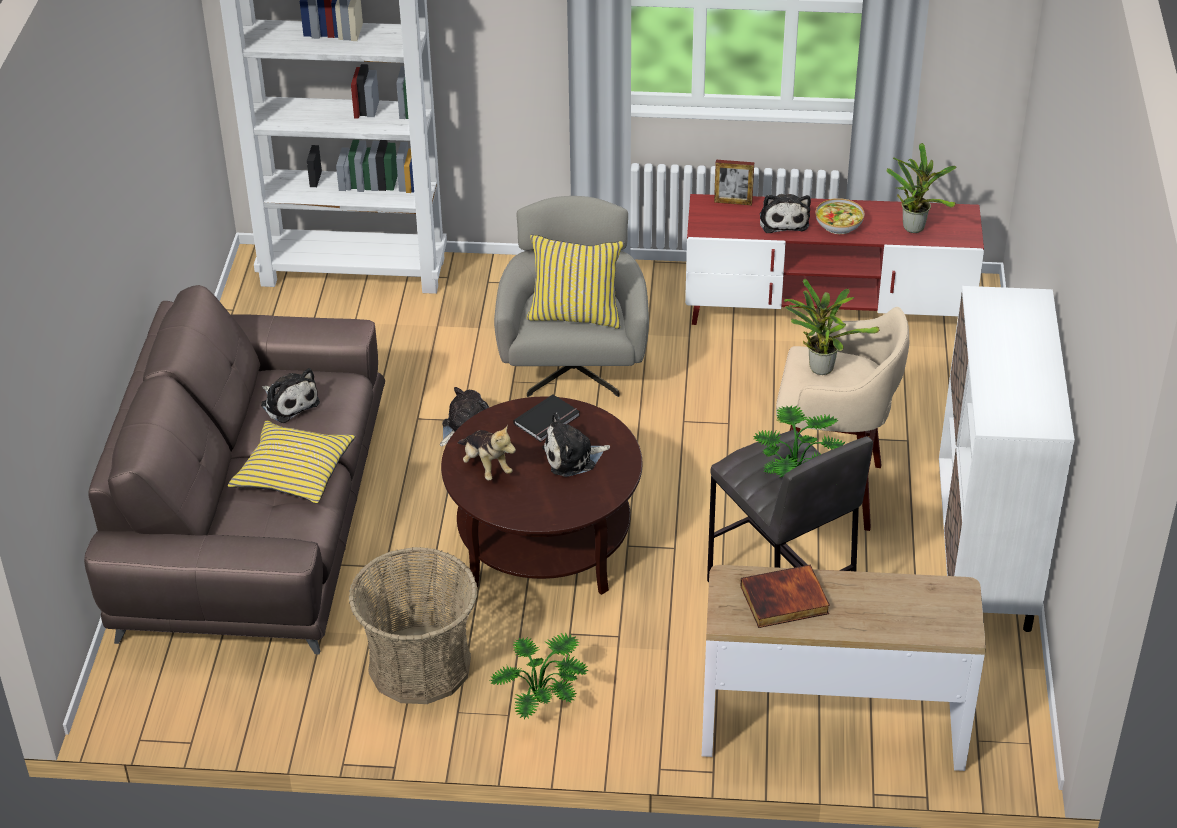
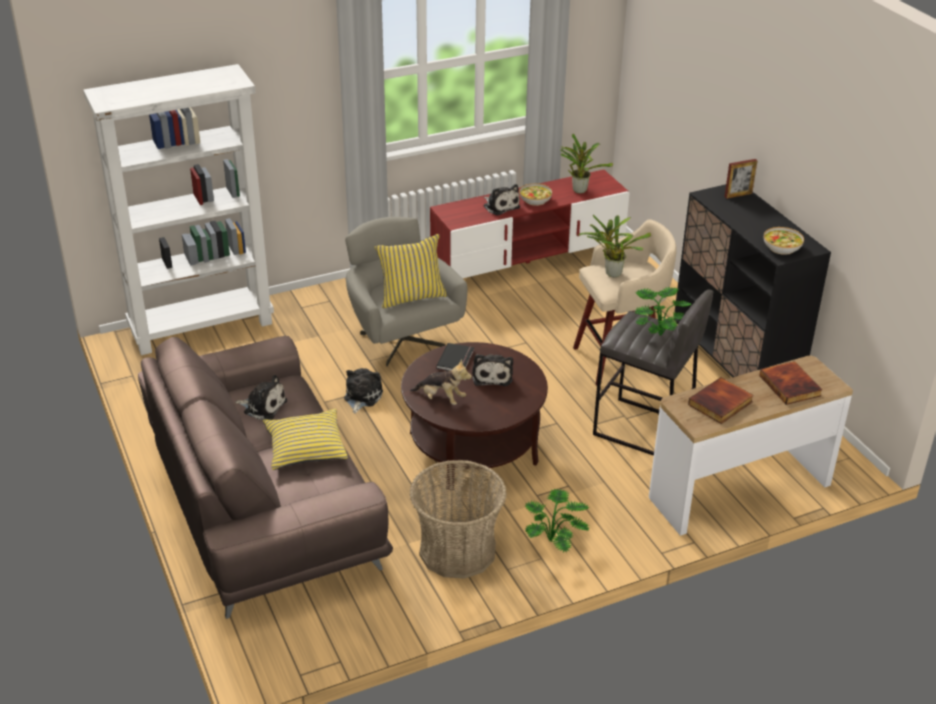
camera: 30 degrees left, 5 degrees down
plush toy [543,412,610,477] -> plush toy turned 45 degrees counterclockwise [472,354,513,386]
picture frame [714,160,754,205] -> picture frame moved to [724,159,757,199]
white cabinet [939,286,1075,632] -> black cabinet [674,184,831,377]
none -> book [759,361,822,405]
none -> bowl [764,227,804,255]

